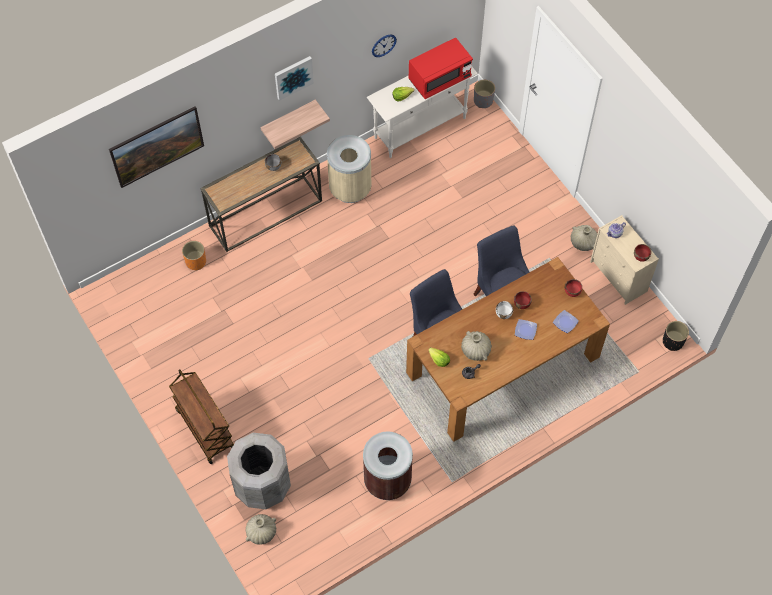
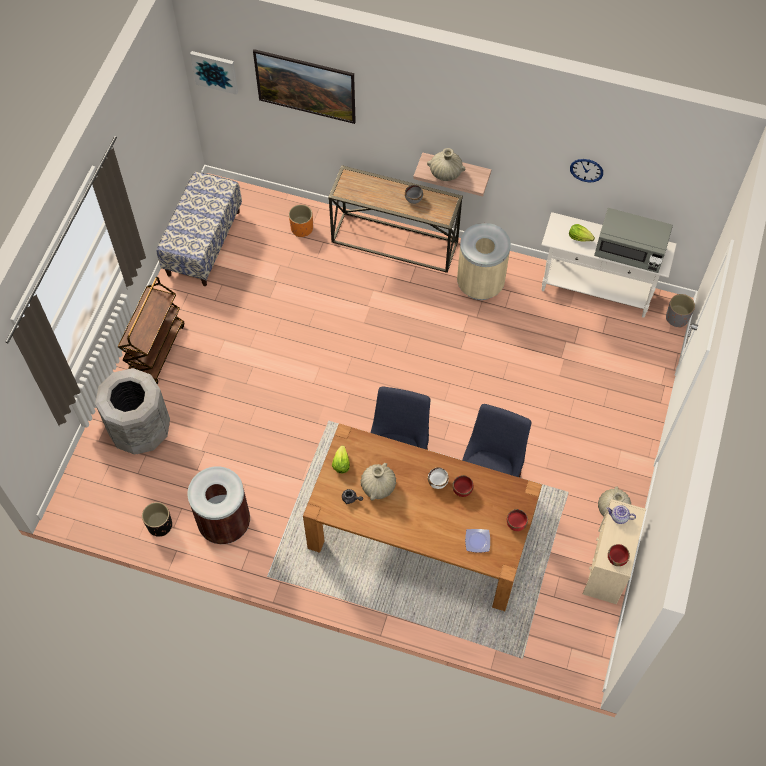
camera: 50 degrees right, 0 degrees up
beige vase [245,514,276,545] -> beige vase moved to [427,148,465,181]
picture [275,56,314,101] -> picture moved to [190,51,238,95]
red microwave [409,38,473,99] -> grey microwave [594,208,673,273]
plate [515,319,537,340] -> none
black planter [663,321,689,351] -> black planter moved to [142,502,172,537]
none -> bench [157,171,242,286]

